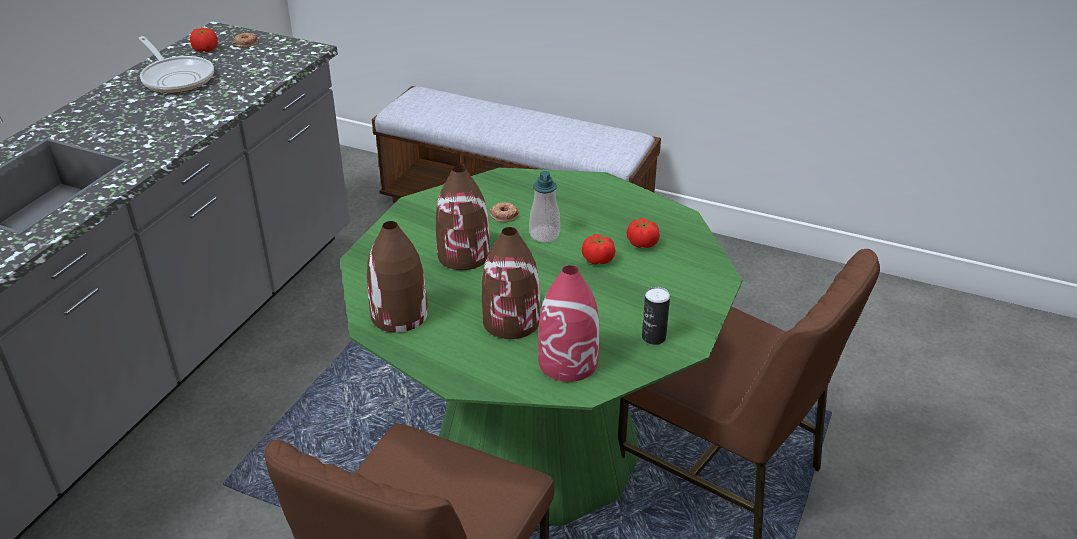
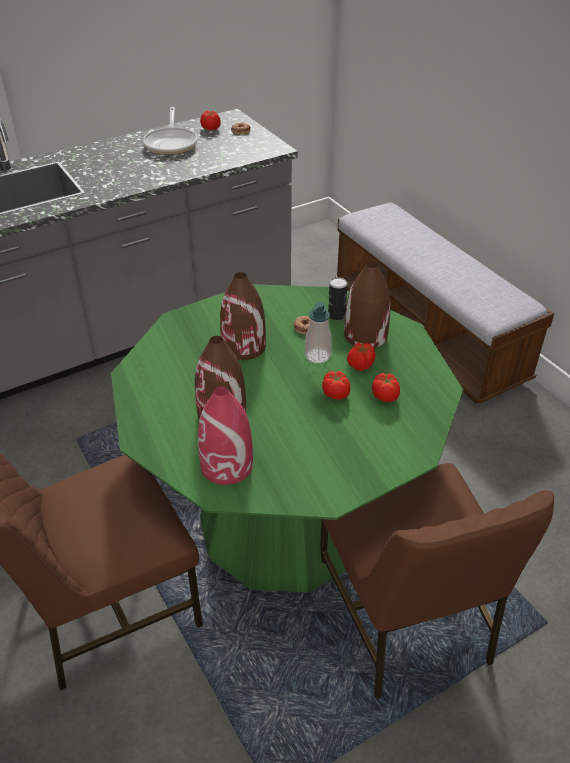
camera: 35 degrees right, 5 degrees up
brown vase [367,221,428,332] -> brown vase moved to [344,262,391,348]
can [642,287,670,345] -> can moved to [328,277,348,321]
none -> tomato [347,342,375,371]

